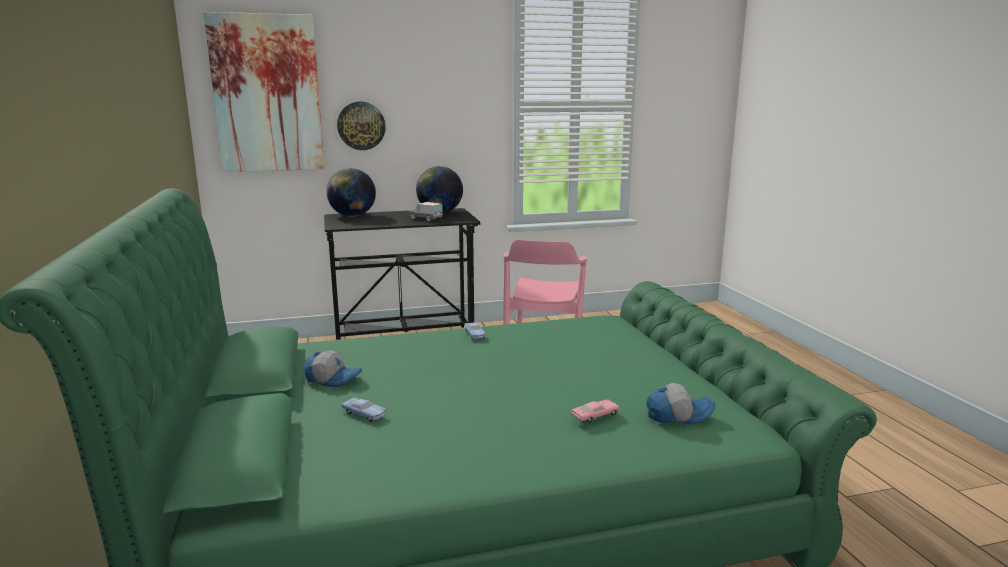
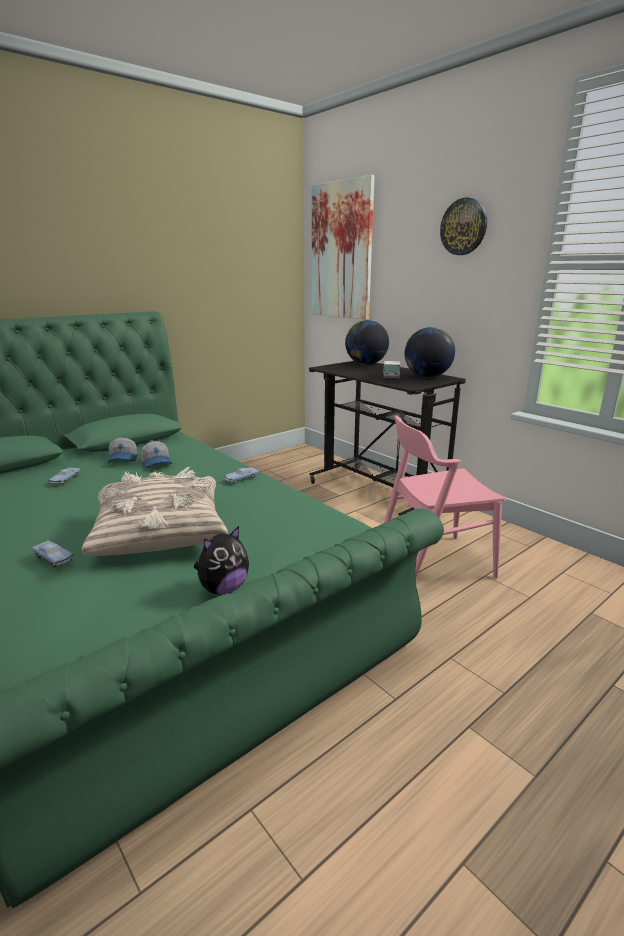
camera: 65 degrees right, 5 degrees up
wall clock [337,102,386,150] -> wall clock moved to [440,197,487,255]
pink toy car [571,400,619,423] -> blue toy car [32,541,74,567]
cap [647,383,715,424] -> cap moved to [140,440,172,468]
none -> beige pillow [82,467,228,556]
none -> plush toy [194,526,249,594]

